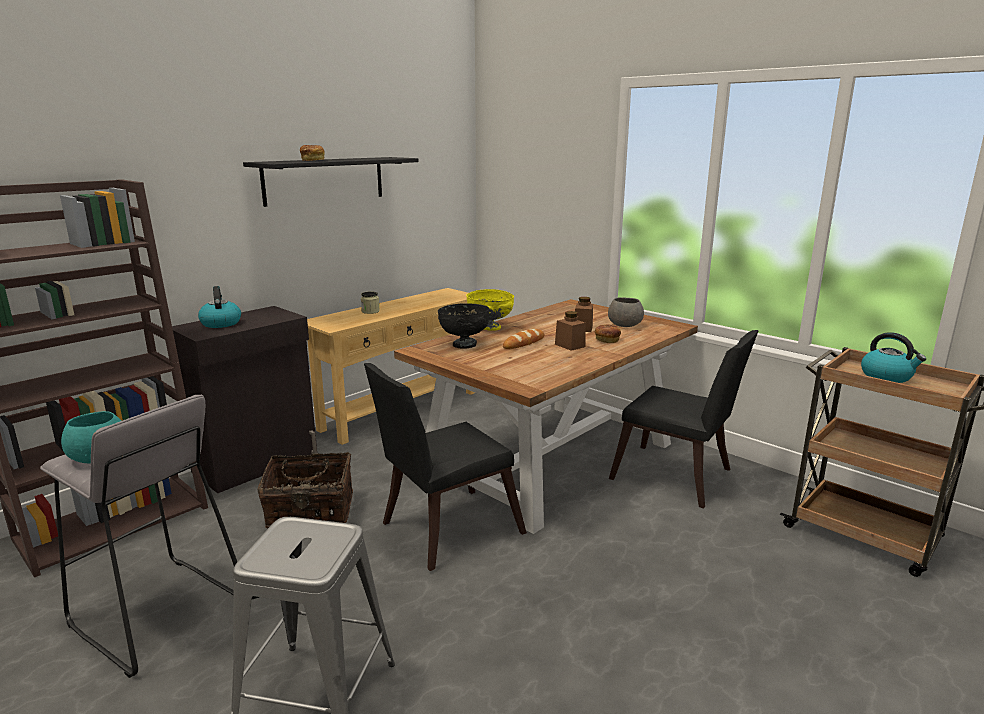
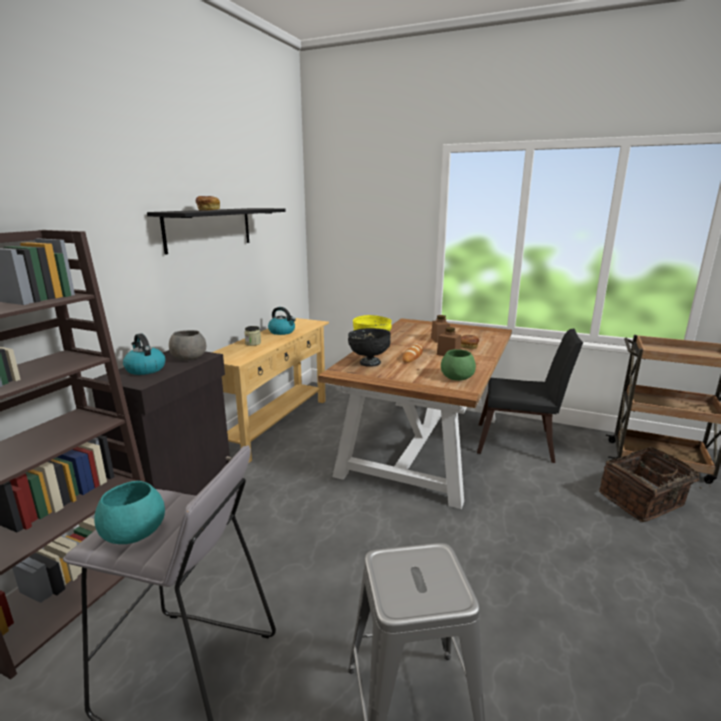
camera: 20 degrees left, 0 degrees up
basket [257,452,353,529] -> basket moved to [599,447,711,522]
black chair [364,363,527,571] -> none
grey bowl [608,297,644,327] -> grey bowl moved to [169,330,206,360]
kettle [861,332,926,383] -> kettle moved to [268,307,296,335]
none -> green bowl [441,349,476,381]

